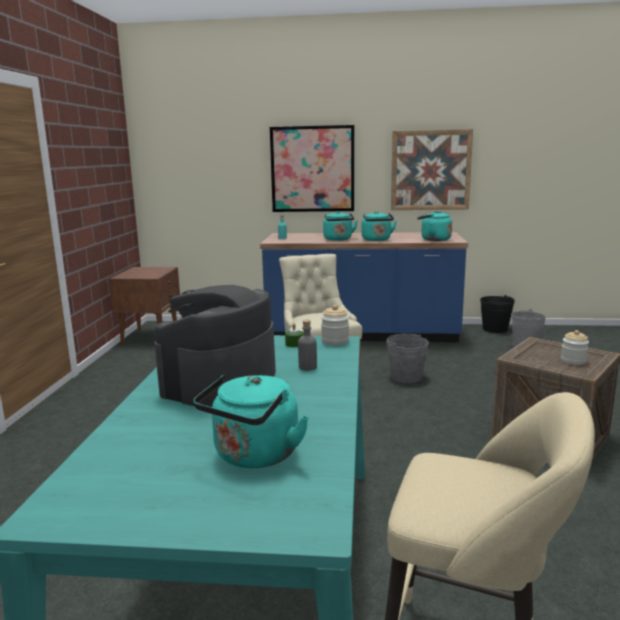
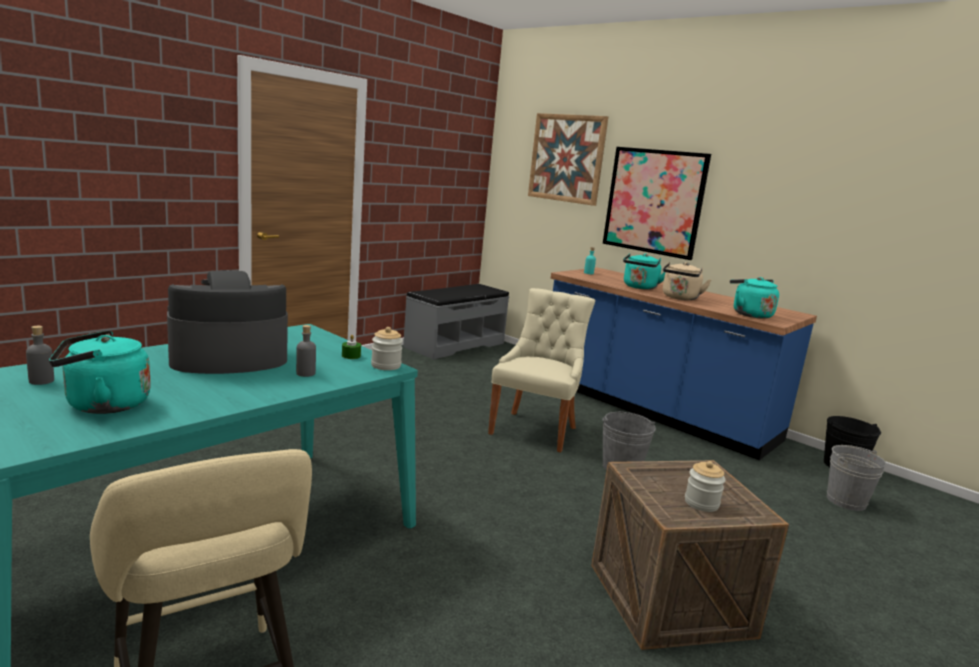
camera: 35 degrees right, 0 degrees up
brown nightstand [109,267,180,345] -> grey bench [403,284,509,359]
turquoise kettle [361,211,397,241] -> beige kettle [663,262,711,300]
picture [391,129,473,210] -> picture moved to [528,113,608,206]
none -> grey bottle [26,326,54,385]

